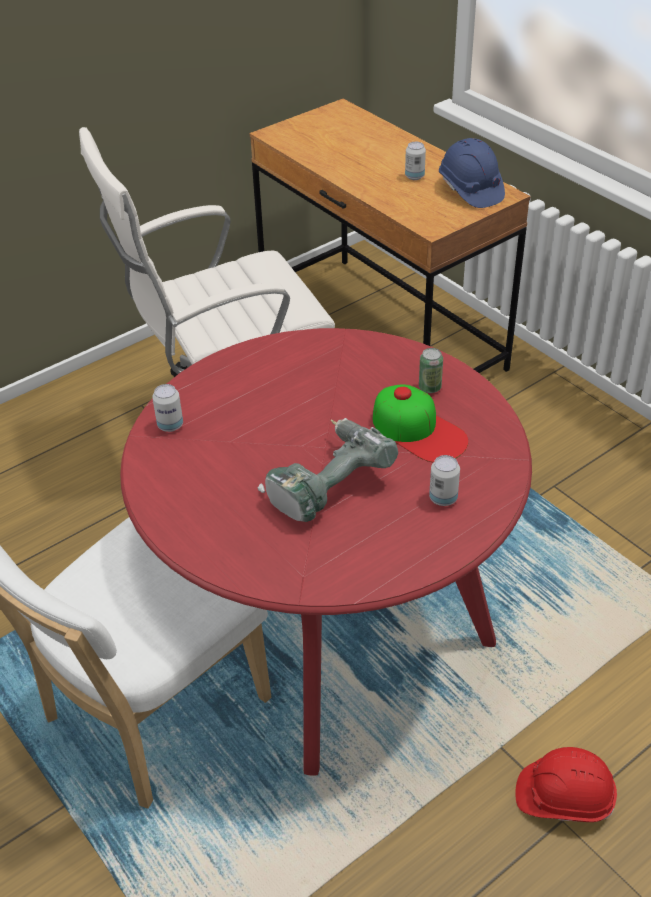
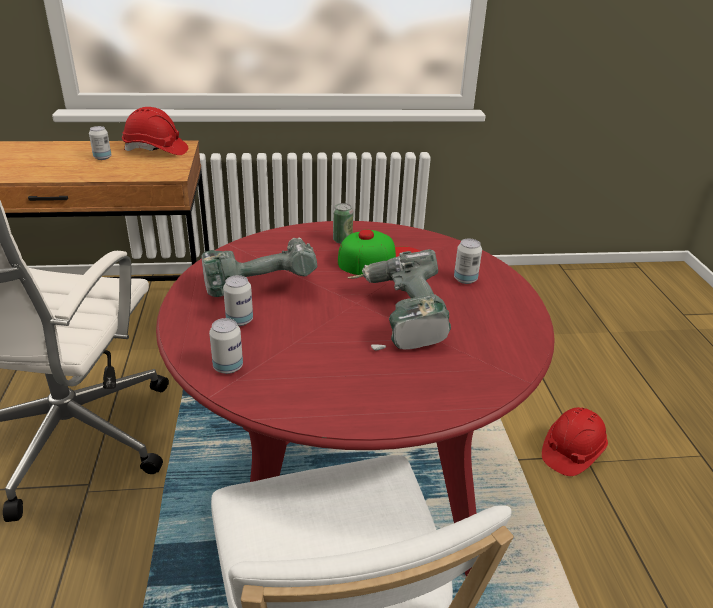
camera: 60 degrees left, 10 degrees down
blue hard hat [439,138,505,208] -> red hard hat [122,107,188,155]
none -> power drill [201,237,317,297]
none -> can [223,275,253,326]

